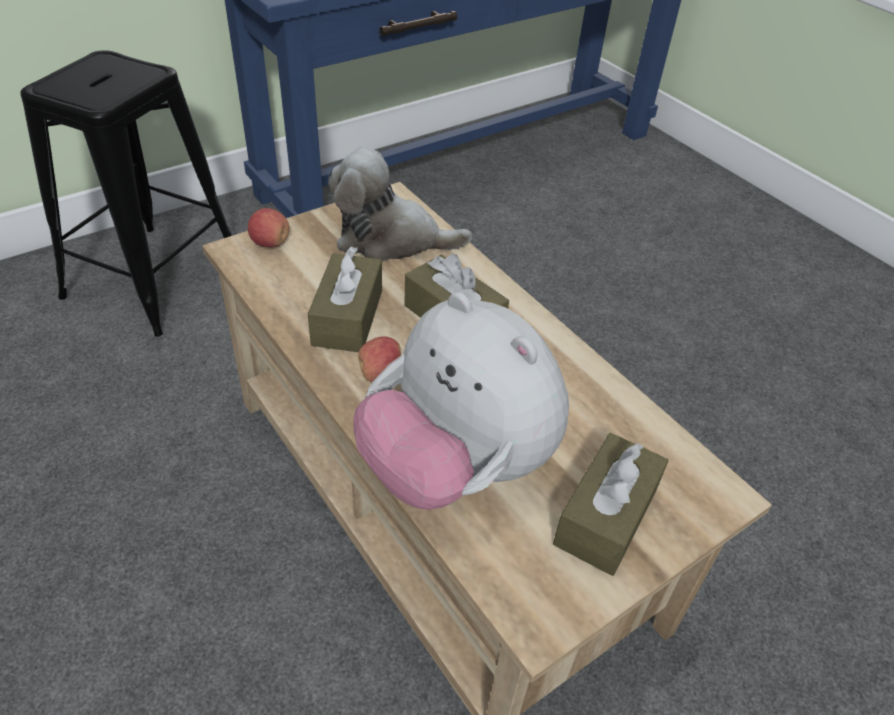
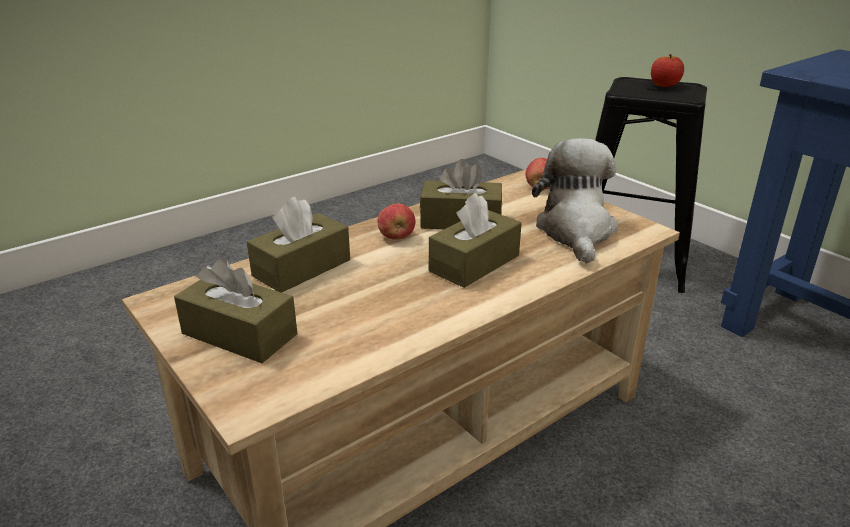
camera: 90 degrees right, 15 degrees down
plush toy [353,292,569,510] -> brown tissue box [247,197,350,293]
none -> apple [651,54,684,87]

